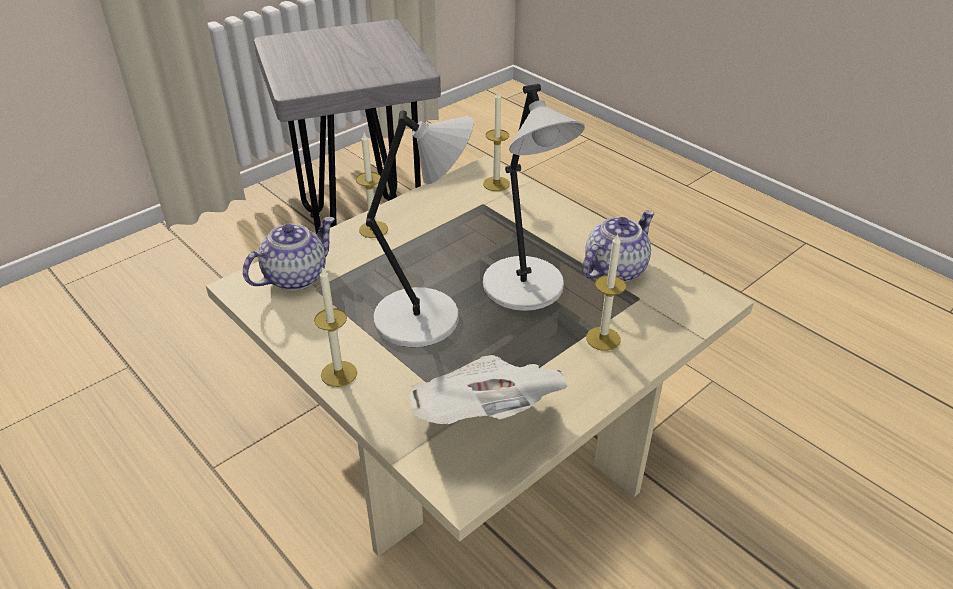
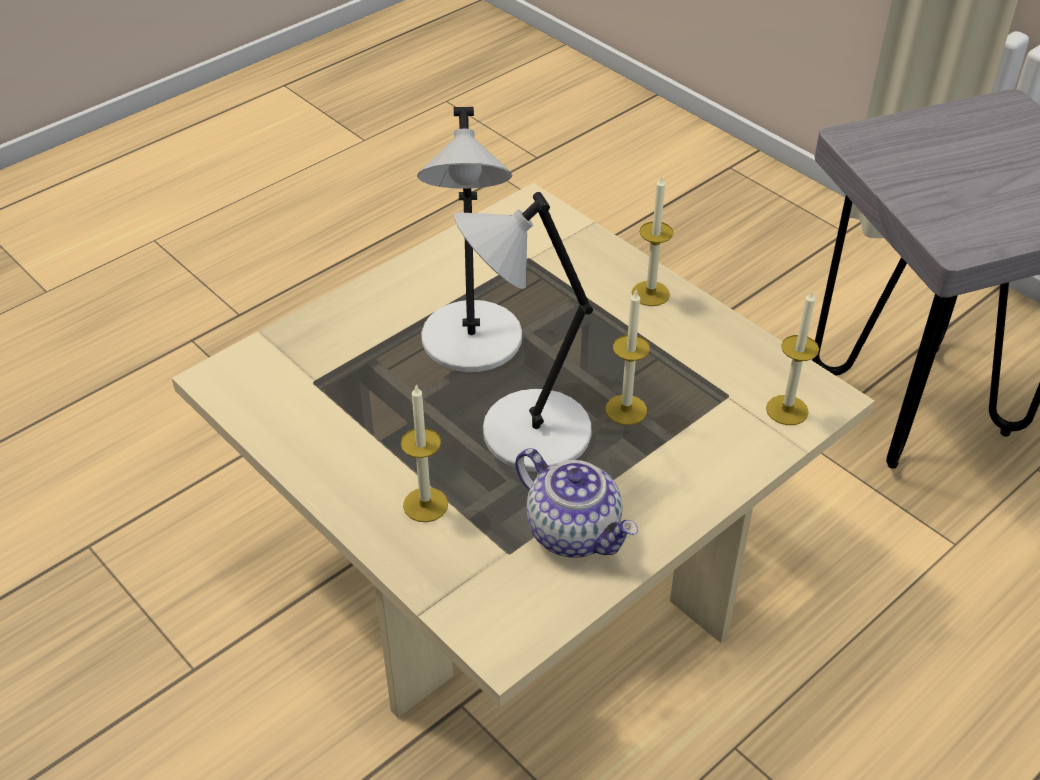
camera: 90 degrees right, 5 degrees up
teapot [243,217,335,291] -> none
candle [314,266,357,387] -> candle moved to [605,289,650,425]
newspaper [409,355,568,424] -> none

